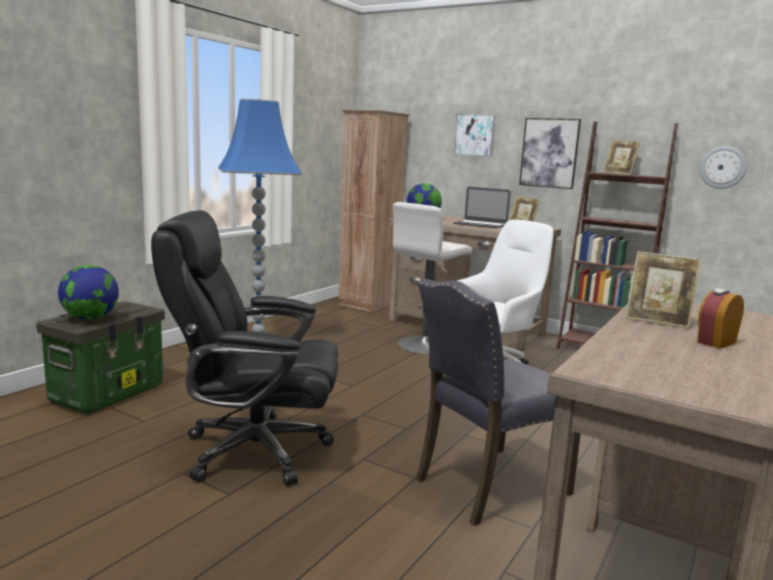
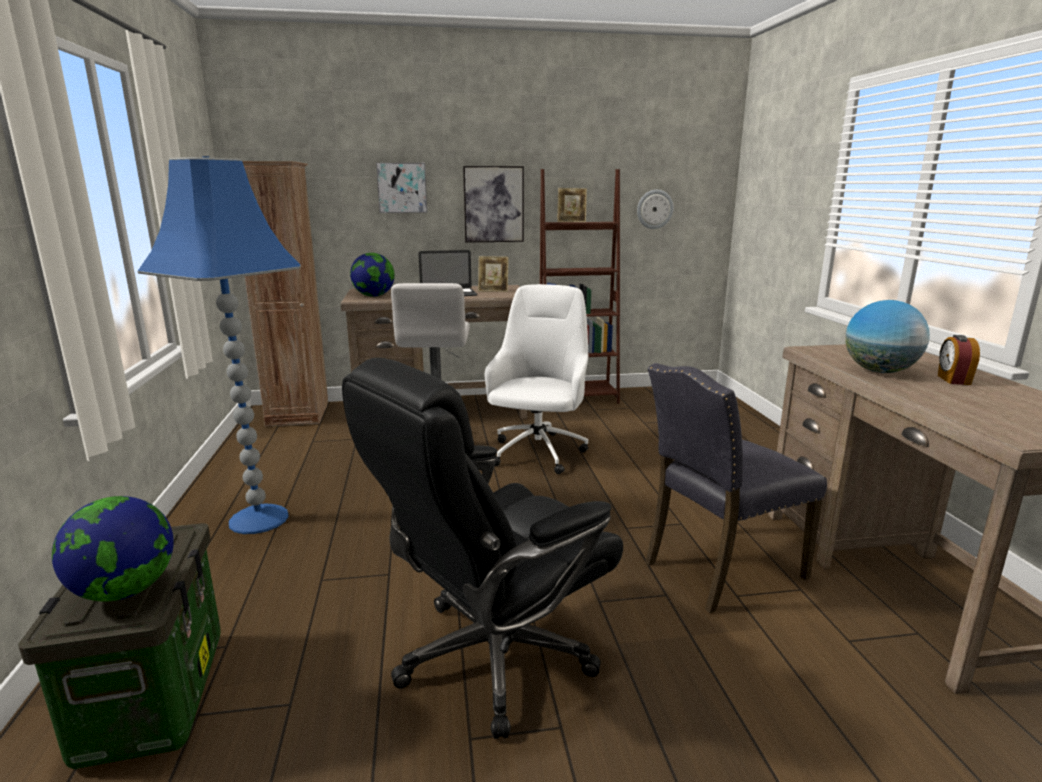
camera: 40 degrees left, 5 degrees up
grey chair [416,279,581,526] -> grey chair turned 45 degrees clockwise [645,363,827,613]
picture frame [626,251,701,329] -> globe [845,300,930,373]

